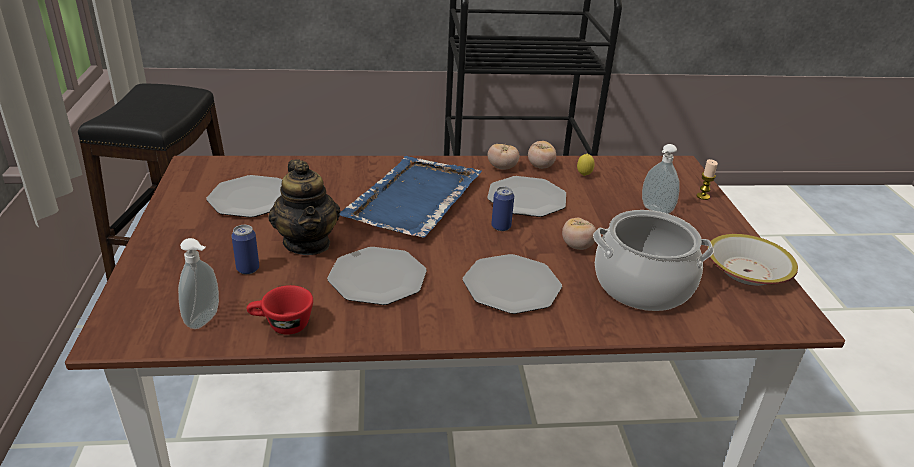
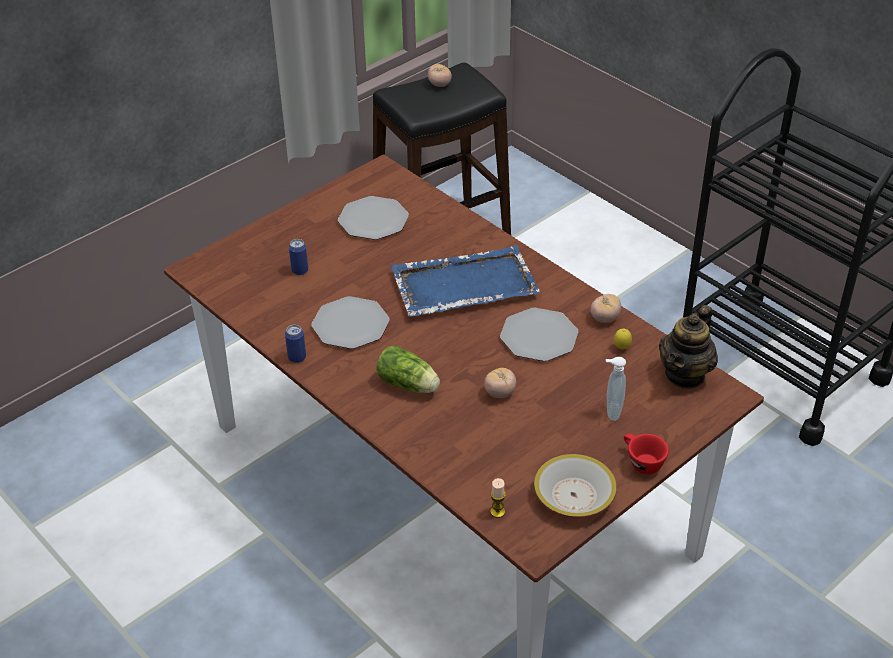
camera: 55 degrees right, 10 degrees up
soap dispenser [178,238,219,329] -> none
red cup [247,285,313,335] -> red cup moved to [624,433,669,474]
teapot [268,160,340,255] -> teapot moved to [659,305,718,389]
plate [463,254,562,314] -> lettuce [376,346,440,393]
tomato [488,144,520,170] -> tomato moved to [428,64,452,87]
can [491,187,514,231] -> can moved to [285,325,306,363]
cooking pot [593,210,714,311] -> none
candle [697,159,718,200] -> candle moved to [490,478,506,518]

